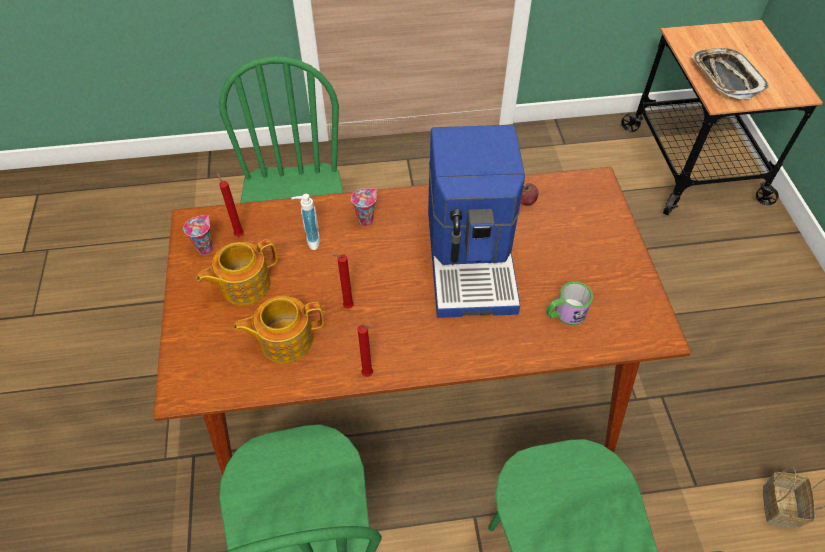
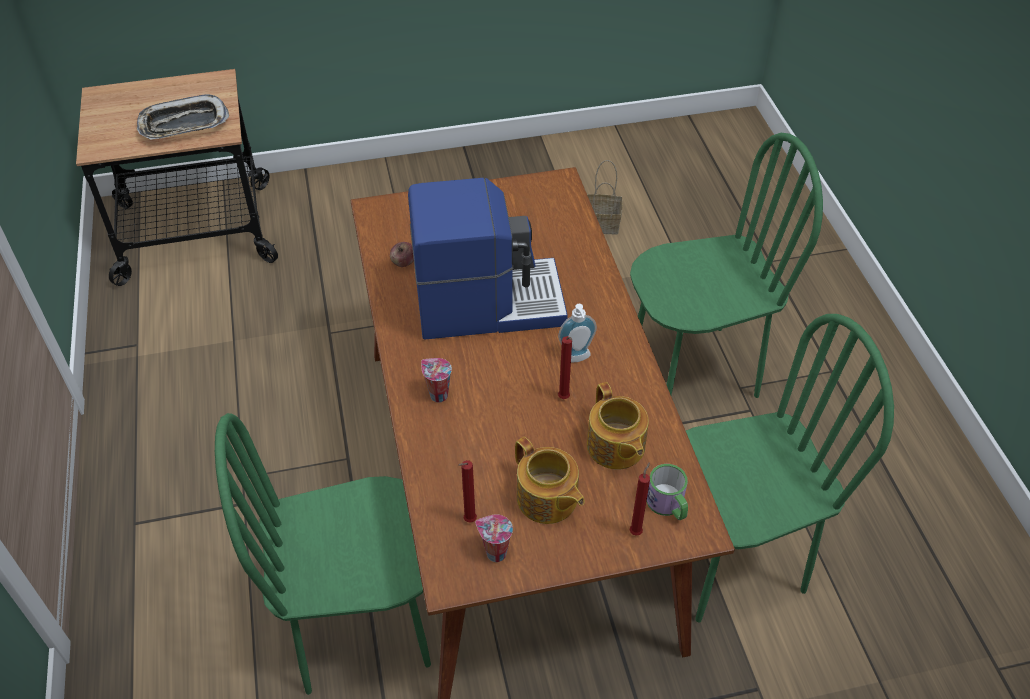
camera: 95 degrees left, 5 degrees down
soap dispenser [291,194,320,250] -> soap dispenser moved to [558,304,597,362]
red candle [358,325,373,377] -> red candle moved to [629,462,650,536]
mug [546,281,593,325] -> mug moved to [646,464,688,520]

